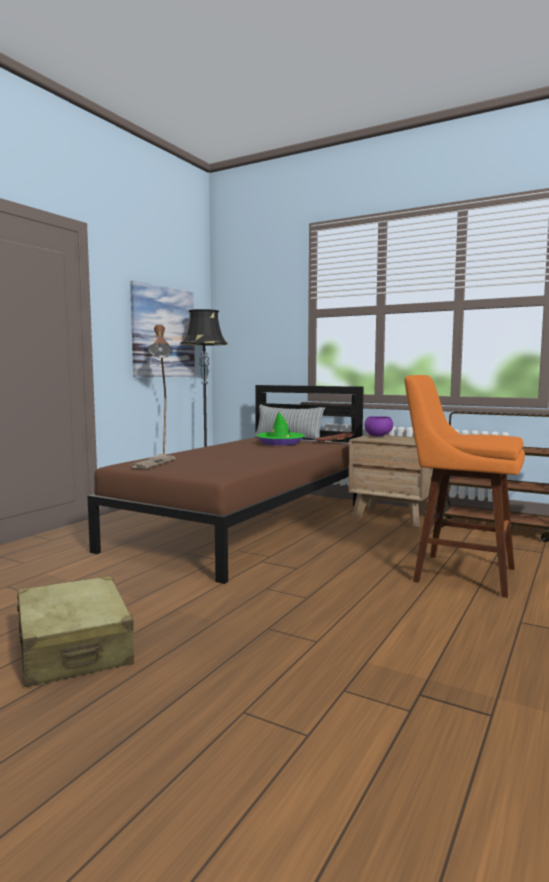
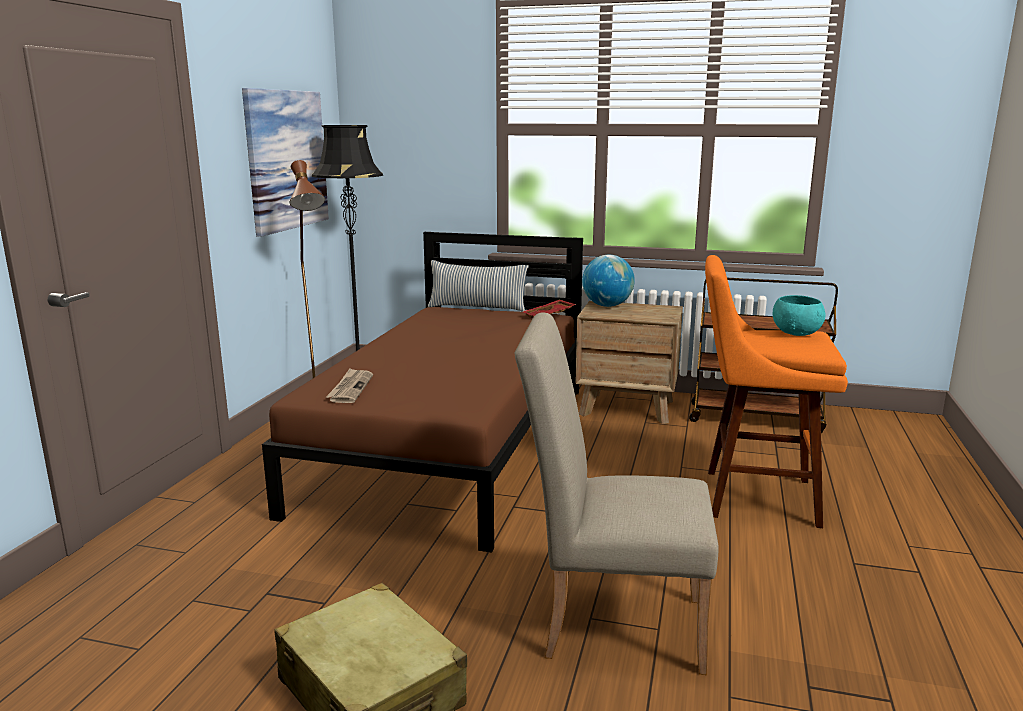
camera: 15 degrees left, 10 degrees up
green hat [257,412,305,445] -> none
purple bowl [364,416,393,437] -> globe [582,255,635,307]
none -> beige chair [514,313,719,675]
none -> turquoise bowl [773,295,825,336]

